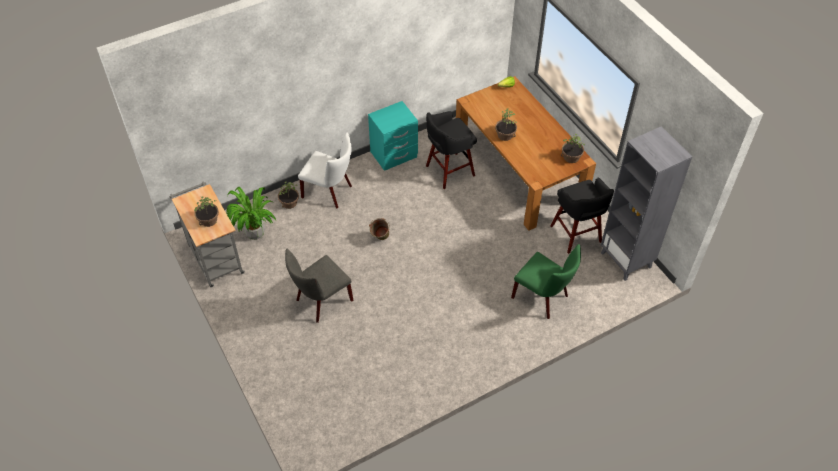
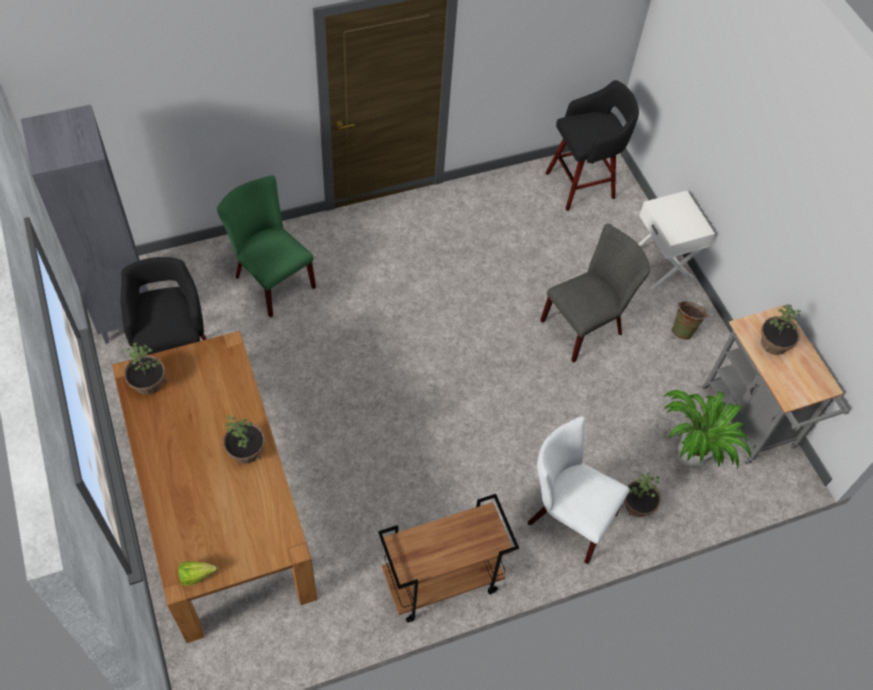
camera: 175 degrees left, 5 degrees up
turquoise nightstand [368,101,418,171] -> brown cart [378,494,519,622]
green bucket [369,218,390,240] -> green bucket moved to [672,301,708,340]
black stool [426,111,477,189] -> black stool moved to [546,80,639,211]
none -> white nightstand [639,191,715,290]

